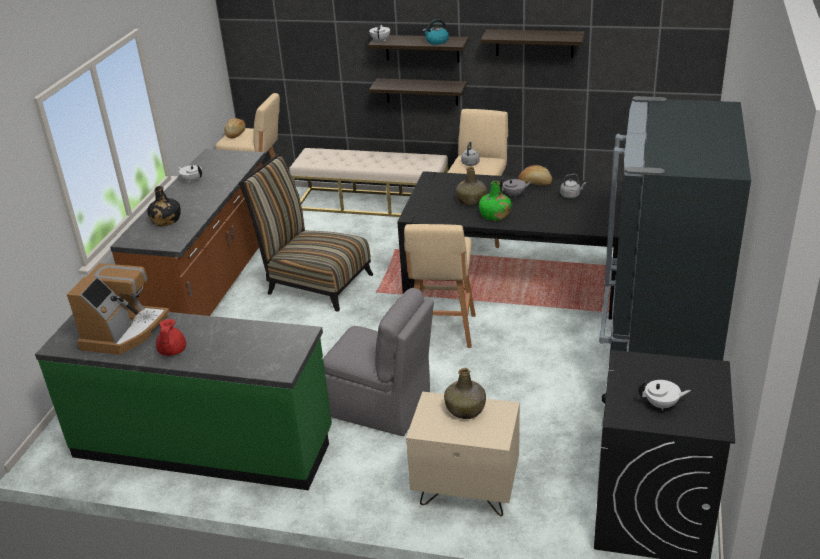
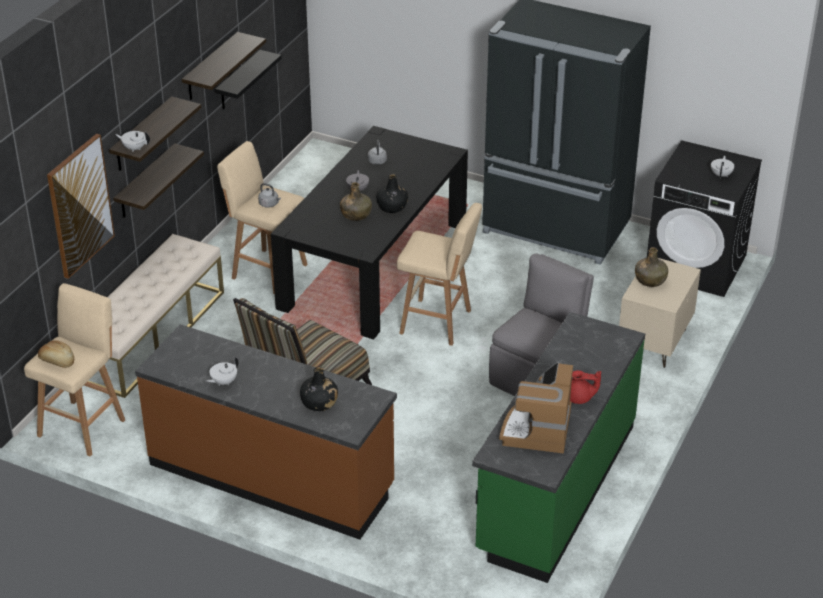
camera: 80 degrees left, 5 degrees up
coffee machine [67,263,169,355] -> coffee machine turned 105 degrees counterclockwise [499,362,573,454]
kettle [423,19,449,45] -> none
green bottle [479,181,511,221] -> black bottle [376,174,408,213]
bread [518,165,552,185] -> none
none -> picture [47,133,115,279]
none -> black shelf [215,50,282,109]

